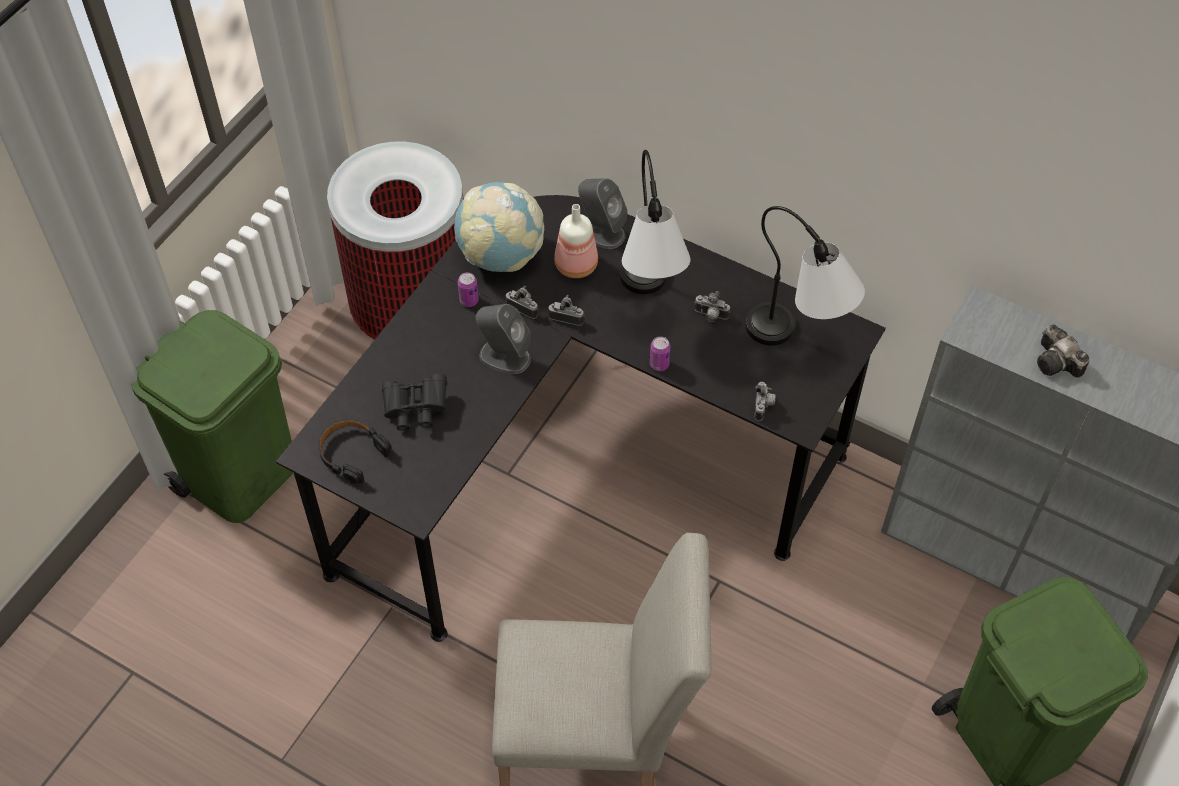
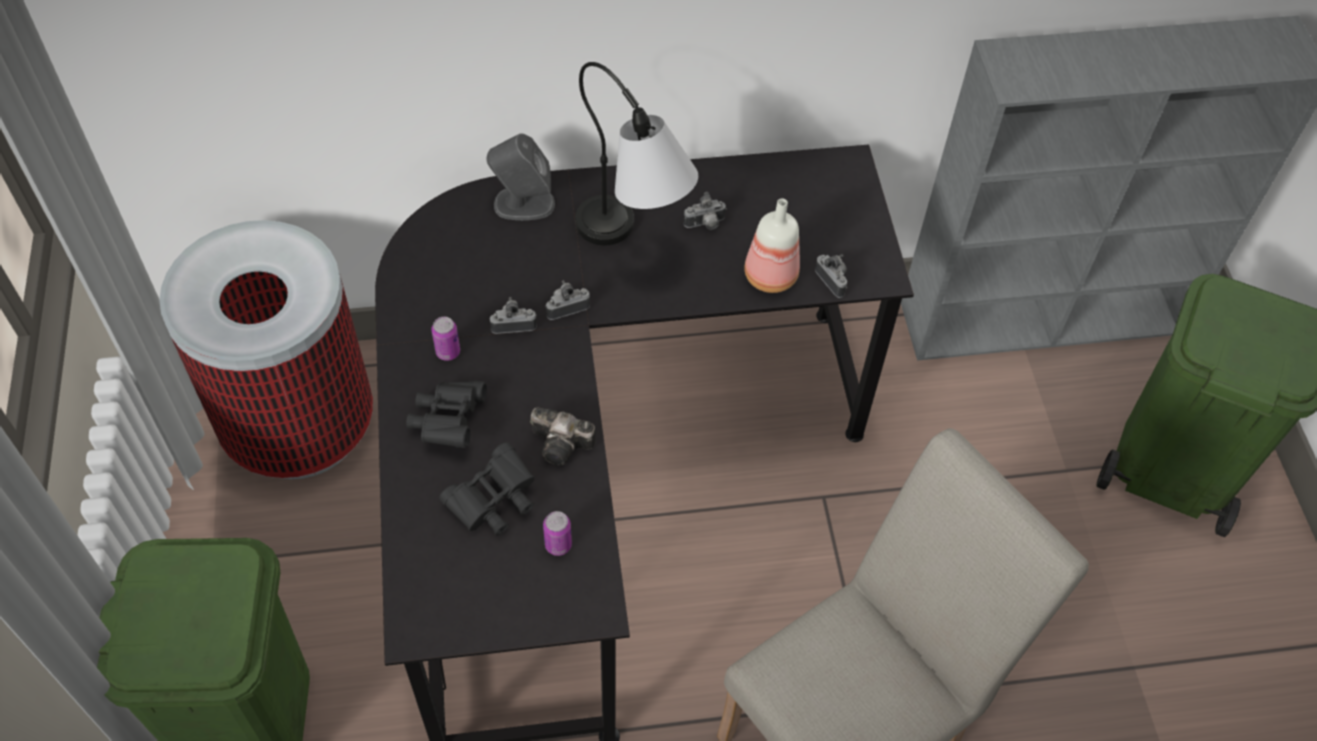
camera: 40 degrees left, 0 degrees up
black headphones [318,419,391,484] -> none
globe [454,182,544,272] -> none
grey speaker [475,304,531,374] -> none
bottle [554,204,598,278] -> bottle moved to [744,198,800,293]
can [650,336,670,371] -> can moved to [543,511,572,556]
table lamp [745,206,865,346] -> none
camera [1037,324,1090,378] -> camera moved to [530,407,596,465]
none -> black binoculars [406,380,487,448]

